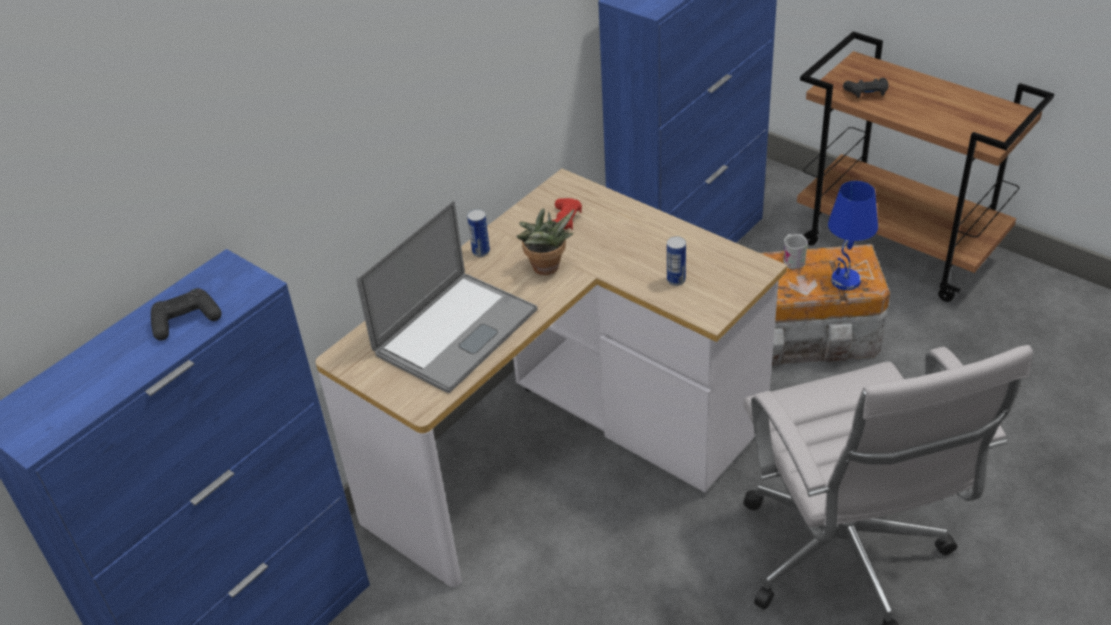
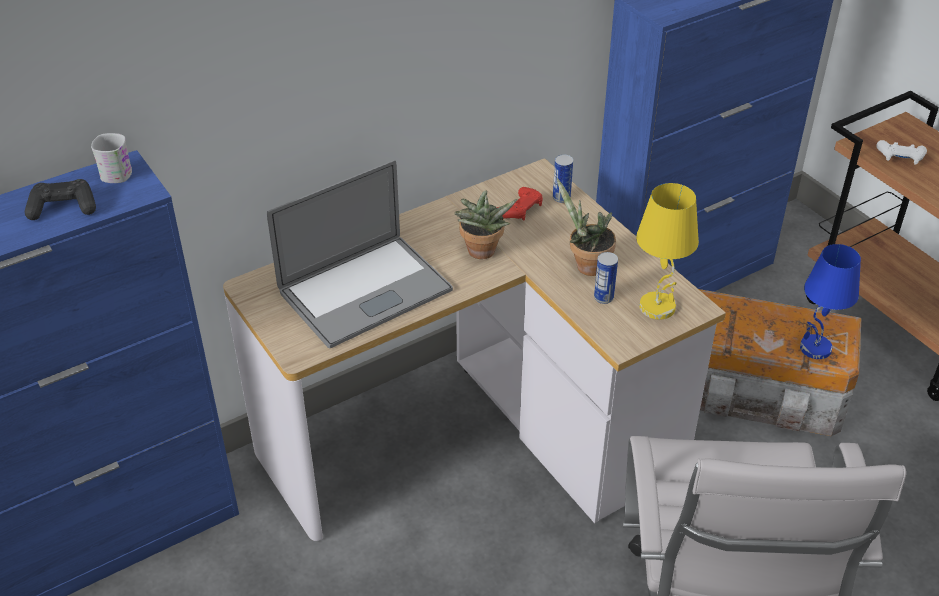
camera: 15 degrees right, 0 degrees up
can [467,209,490,257] -> can moved to [553,154,573,203]
white mug [783,234,808,269] -> white mug moved to [91,133,132,183]
black game controller [843,78,888,98] -> white game controller [876,140,927,165]
none -> potted plant [556,178,616,276]
none -> yellow table lamp [636,183,699,320]

